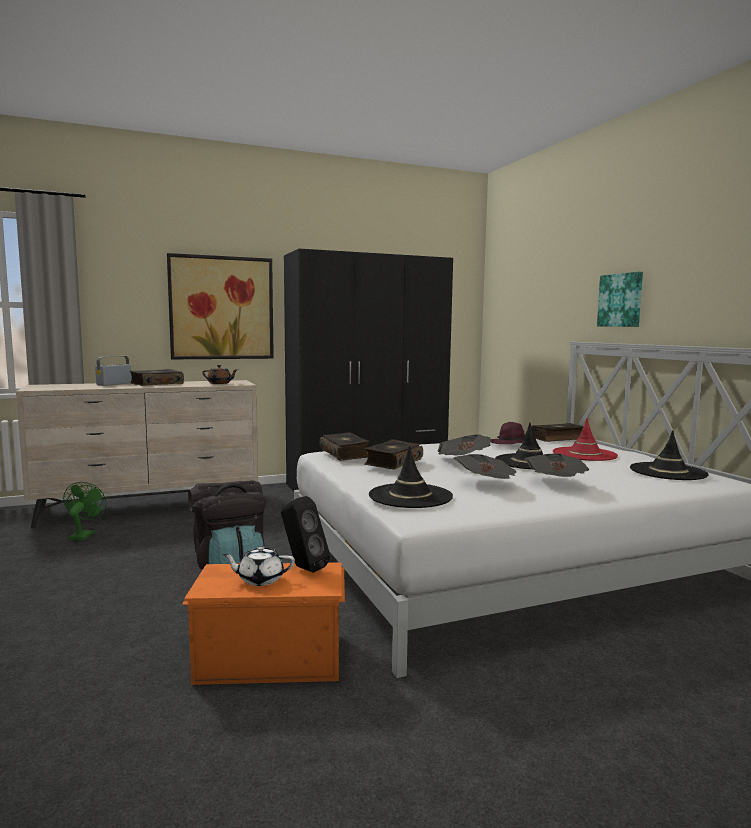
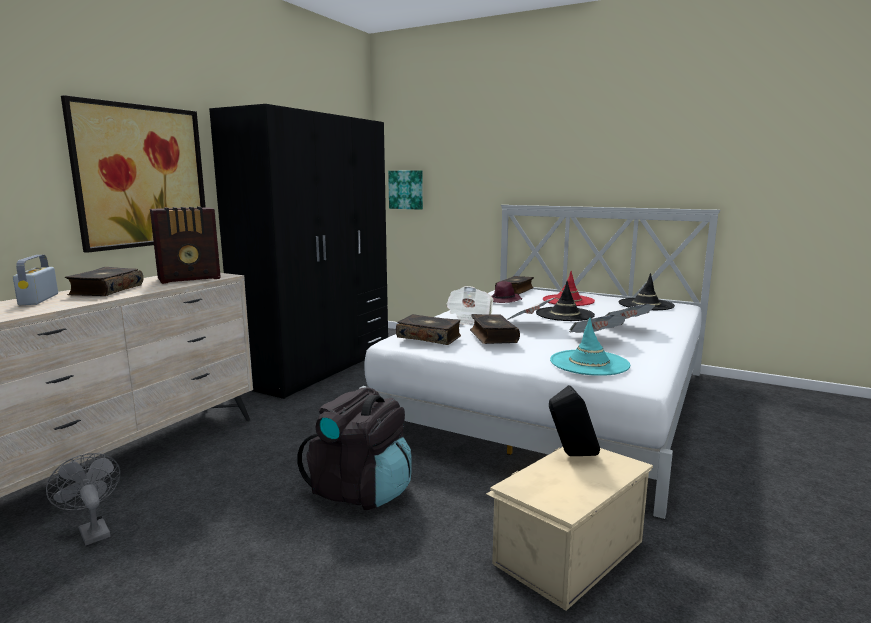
camera: 40 degrees left, 5 degrees up
green fan [63,482,106,540] -> grey fan [46,453,120,546]
orange storage box [182,562,345,685] -> beige storage box [486,447,653,611]
brown teapot [203,365,238,384] -> radio [150,207,221,284]
white teapot [222,546,295,586] -> none
black hat [369,446,453,508] -> turquoise hat [550,318,630,376]
picture [597,272,643,327] -> picture moved to [388,170,423,210]
none -> newspaper [446,286,494,325]

